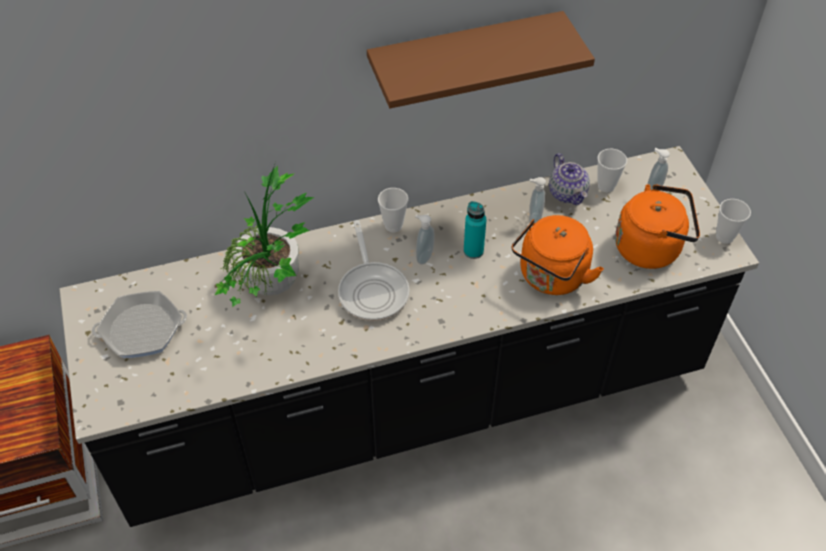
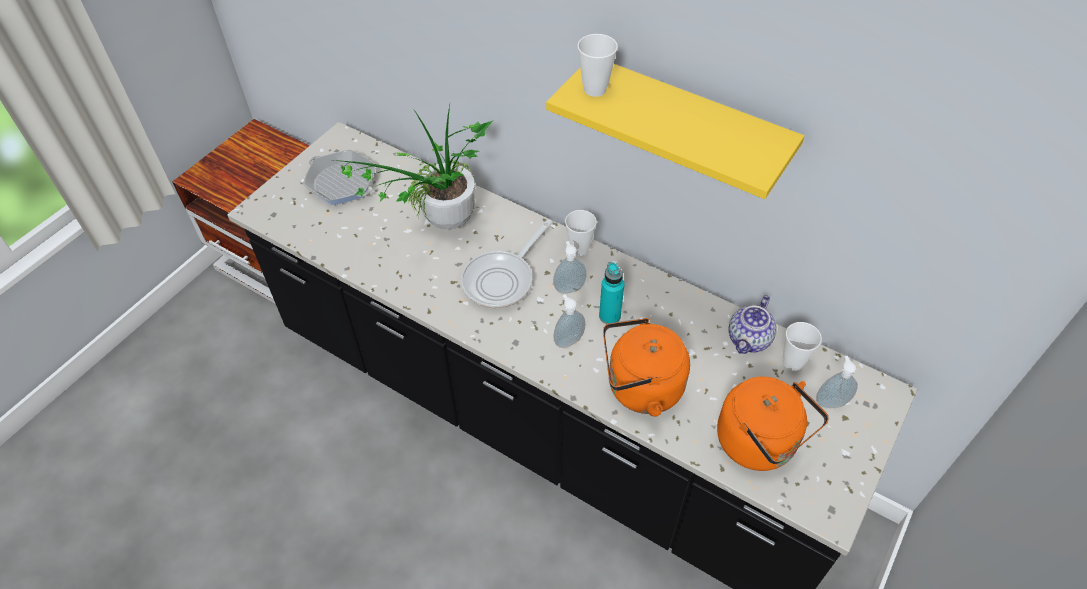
camera: 50 degrees right, 0 degrees up
brown shelf [367,11,595,108] -> yellow shelf [546,64,804,199]
soap dispenser [529,177,546,223] -> soap dispenser moved to [554,295,585,348]
cup [716,199,751,244] -> cup moved to [577,34,618,97]

